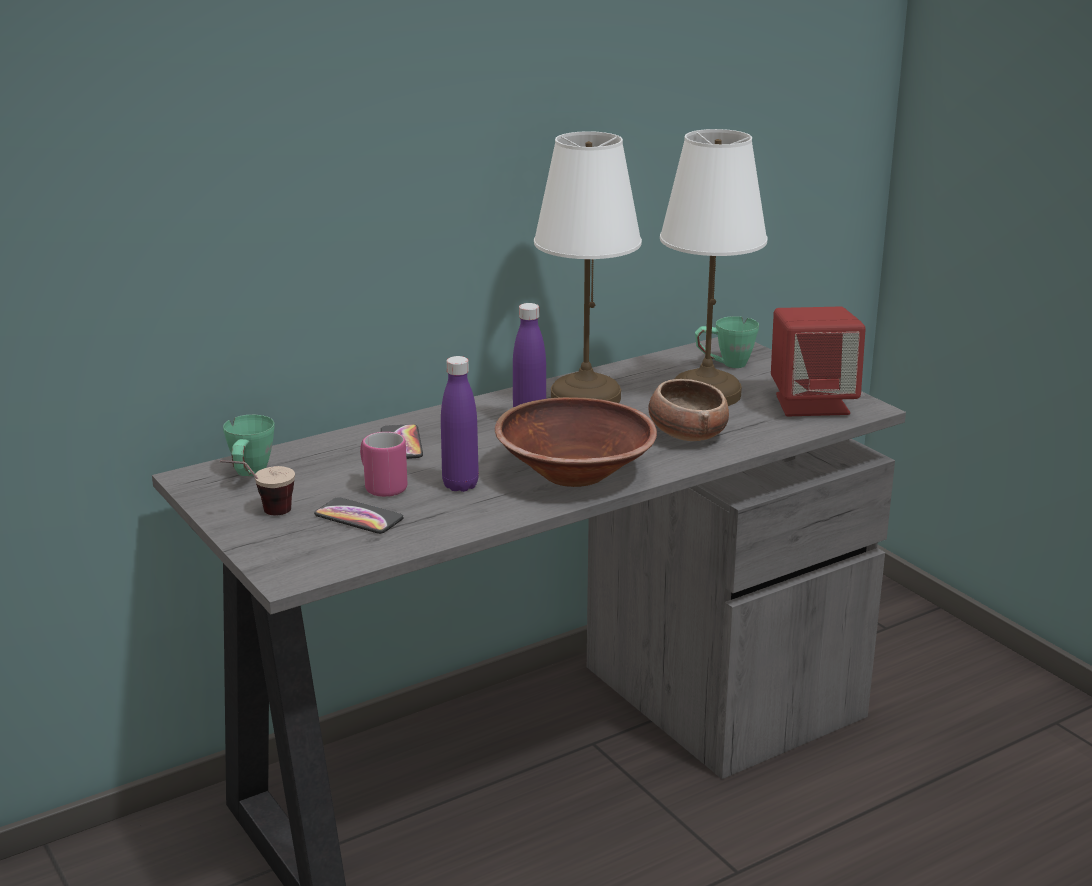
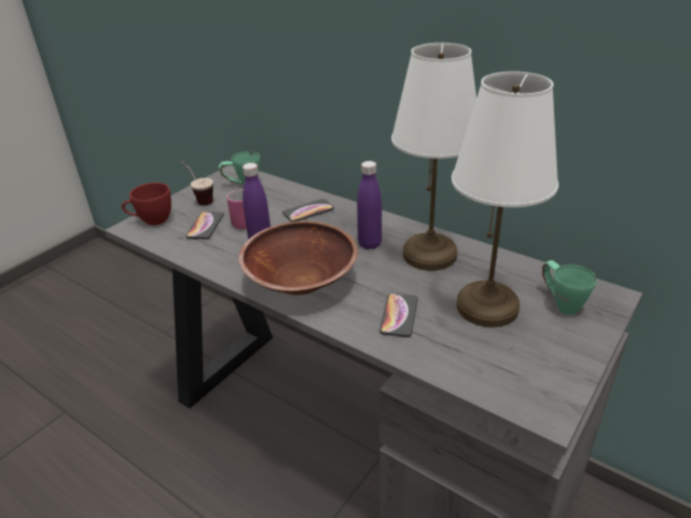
camera: 70 degrees right, 10 degrees up
bowl [648,379,729,441] -> phone [380,293,418,337]
red speaker [771,306,866,416] -> none
none -> red cup [121,182,171,225]

